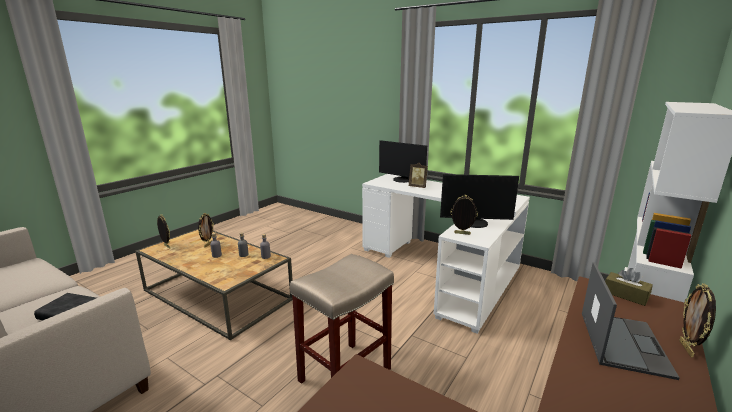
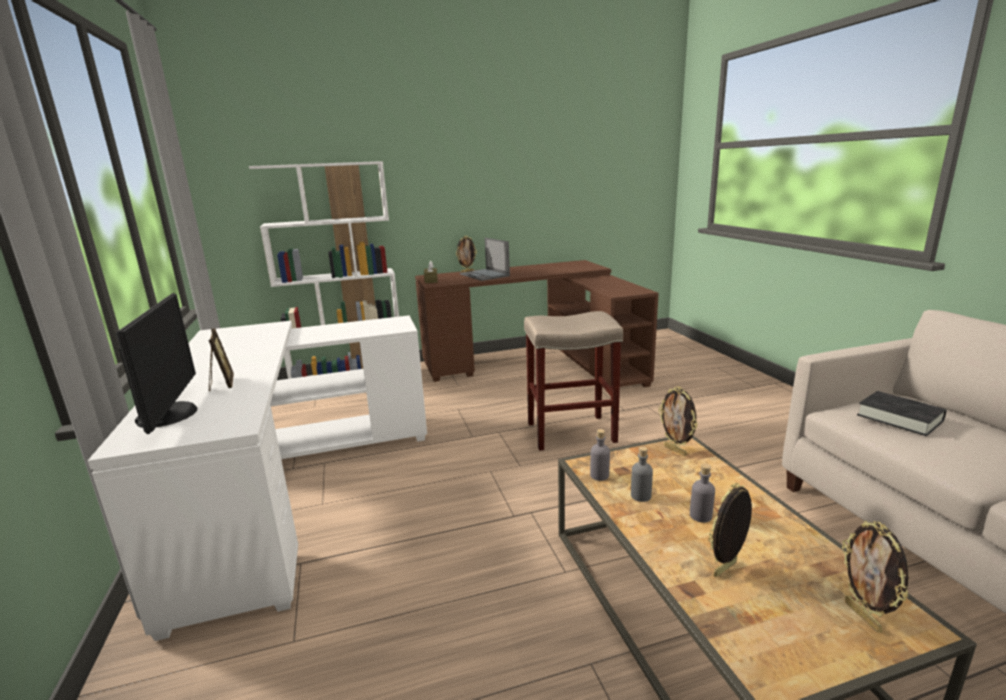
camera: 140 degrees left, 0 degrees up
monitor [440,174,519,228] -> none
picture frame [450,195,478,235] -> picture frame moved to [658,386,697,456]
laptop [582,262,680,380] -> laptop turned 90 degrees counterclockwise [460,238,510,281]

